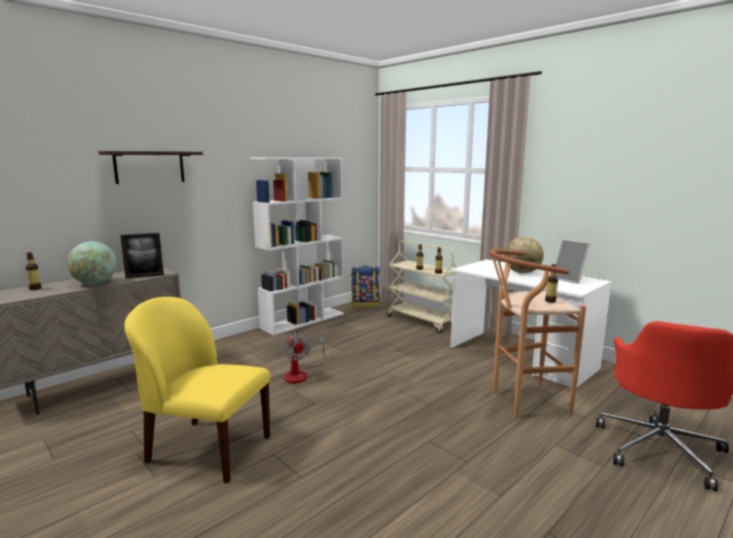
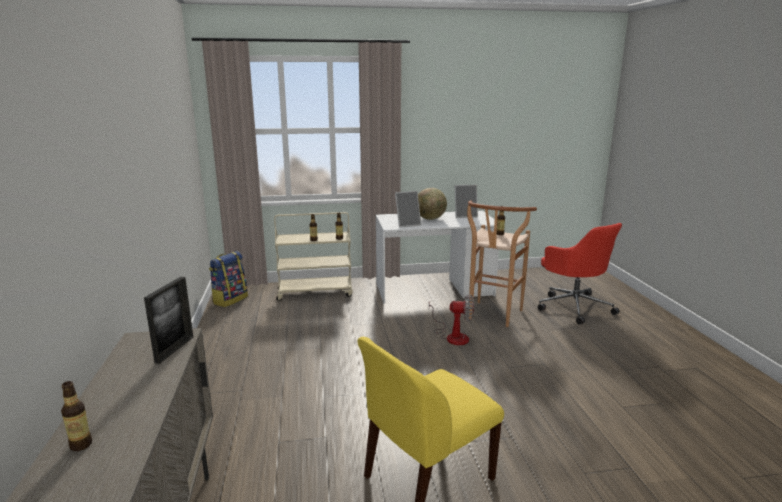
camera: 55 degrees left, 5 degrees up
globe [67,241,117,285] -> none
shelf [99,151,203,184] -> none
white bookcase [250,157,344,335] -> none
fan [283,332,325,383] -> fan moved to [429,294,474,345]
none -> picture frame [395,191,421,228]

